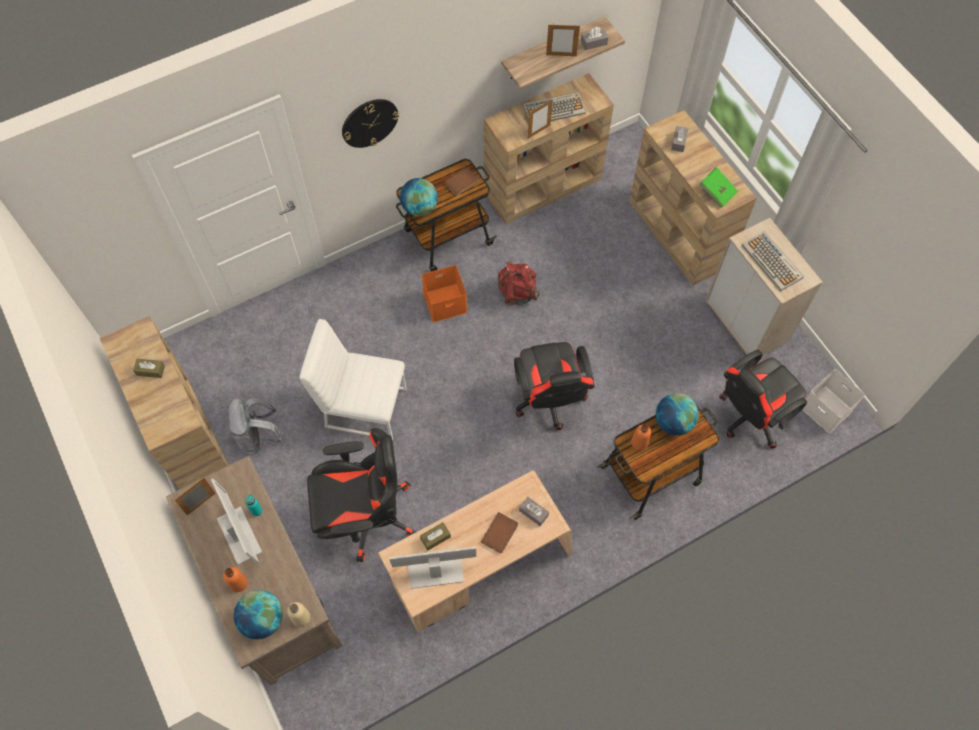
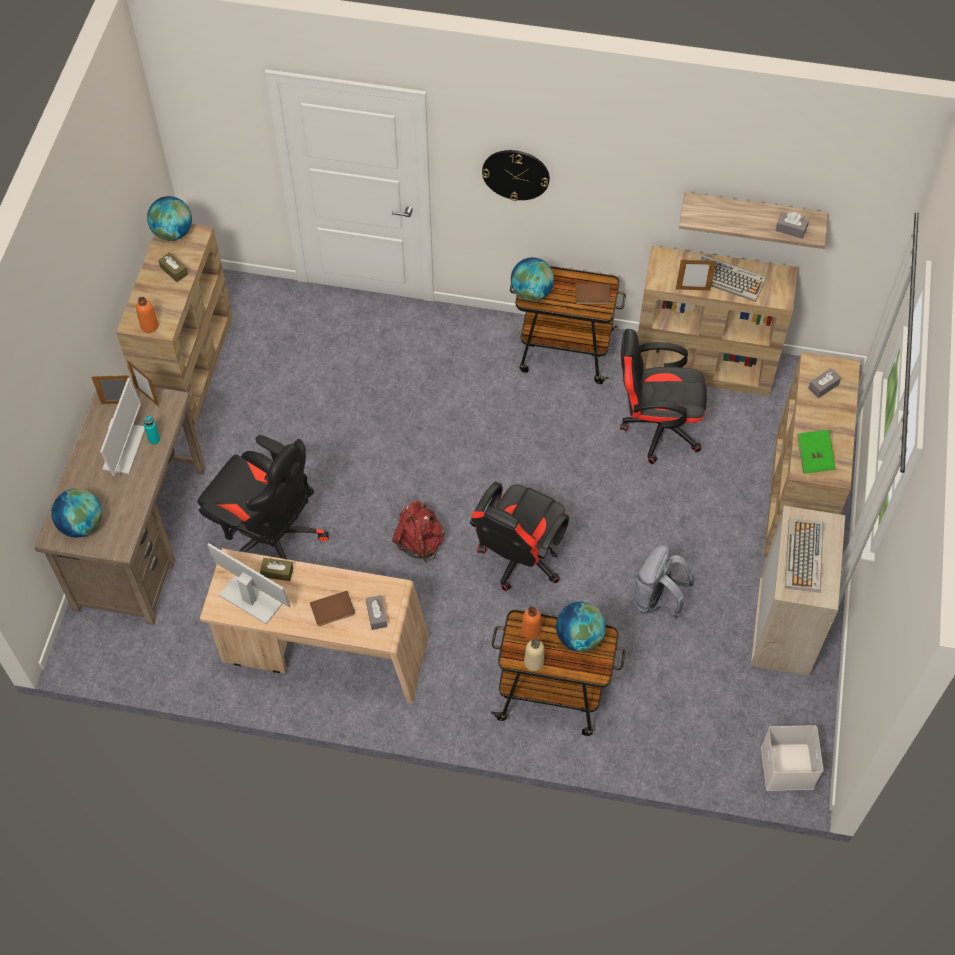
camera: 40 degrees right, 5 degrees down
orange bottle [223,567,248,592] -> orange bottle moved to [136,297,159,333]
grey backpack [227,398,282,455] -> grey backpack moved to [633,546,694,619]
beige bottle [287,602,310,627] -> beige bottle moved to [524,638,544,671]
white chair [299,319,407,441] -> none
orange storage box [421,265,467,322] -> none
red backpack [498,261,540,306] -> red backpack moved to [392,501,444,562]
picture frame [546,24,580,56] -> picture frame moved to [127,359,160,407]
black office chair [719,350,807,449] -> black office chair moved to [620,329,707,464]
none -> globe [147,196,192,241]

